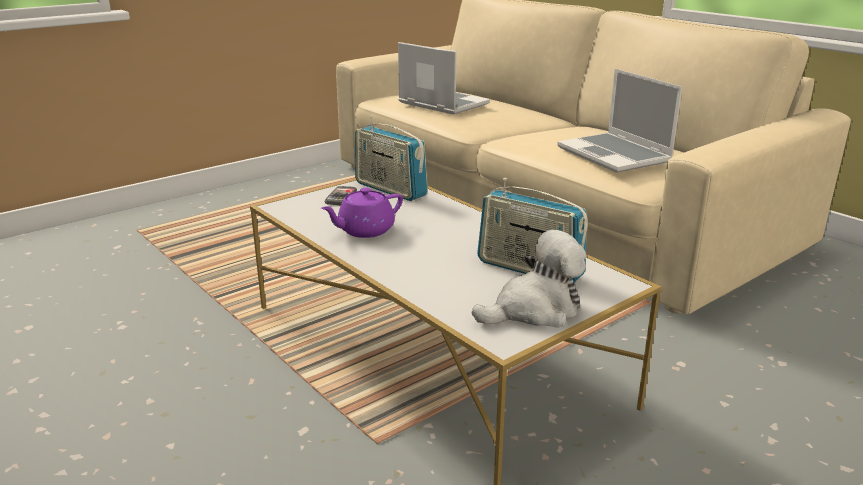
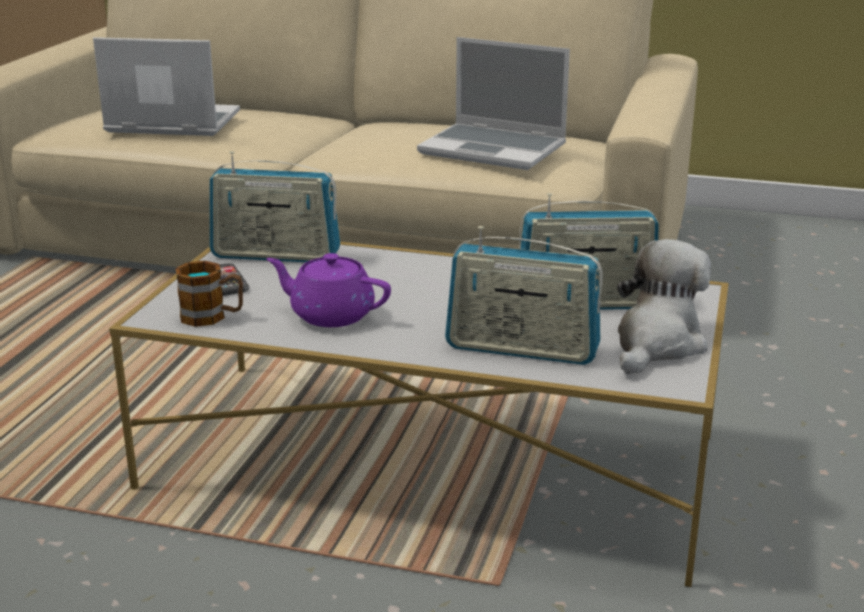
camera: 35 degrees left, 0 degrees up
purple teapot [321,188,403,238] -> purple teapot turned 90 degrees clockwise [266,253,391,327]
none -> mug [175,261,243,327]
none -> radio [445,226,603,365]

